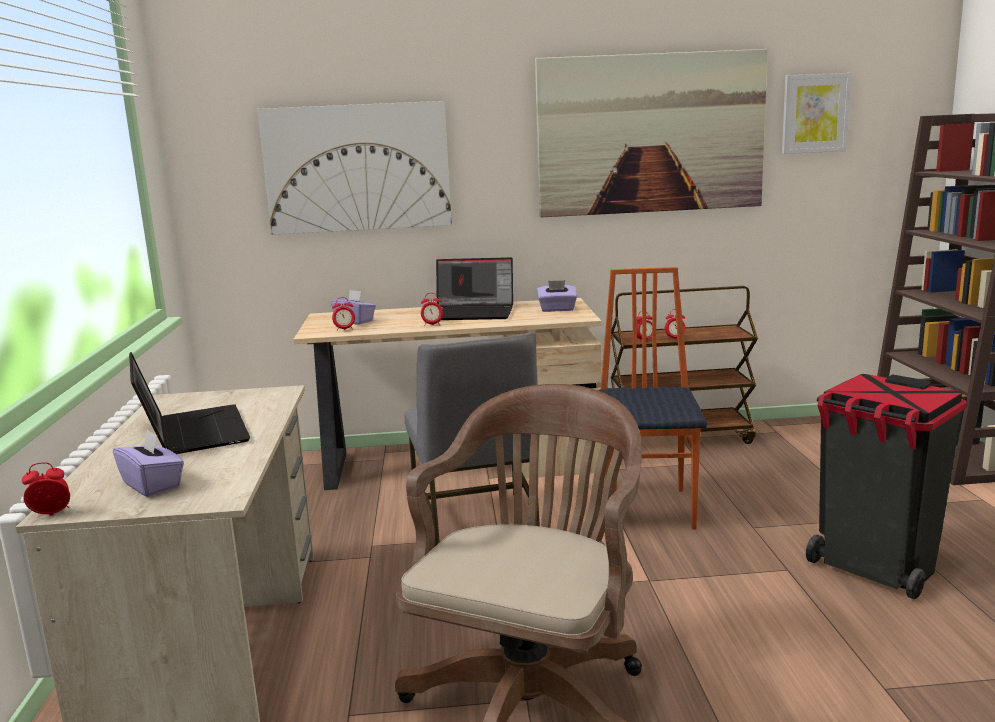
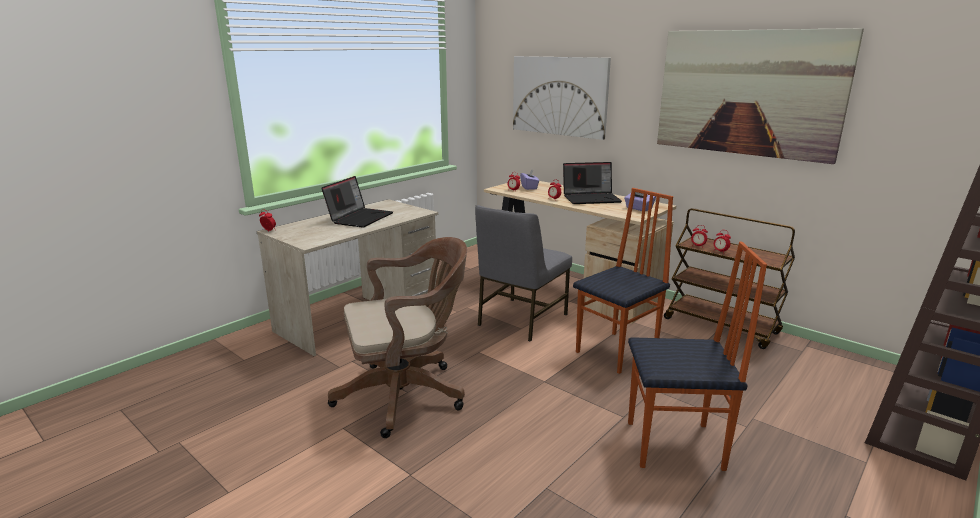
camera: 45 degrees right, 5 degrees up
purple tissue box [113,429,184,497] -> none
laptop [436,257,513,320] -> laptop turned 60 degrees counterclockwise [563,162,622,204]
picture [782,73,852,154] -> none
black trash can [806,374,967,599] -> chair [628,242,767,471]

